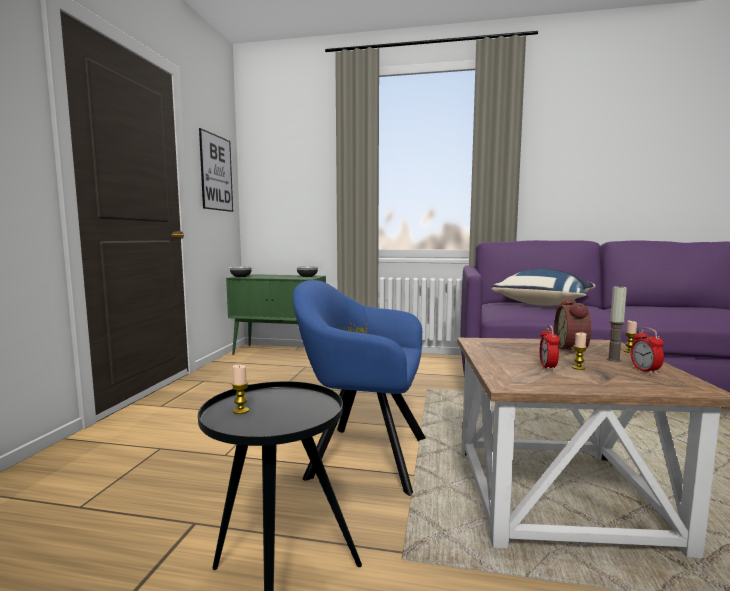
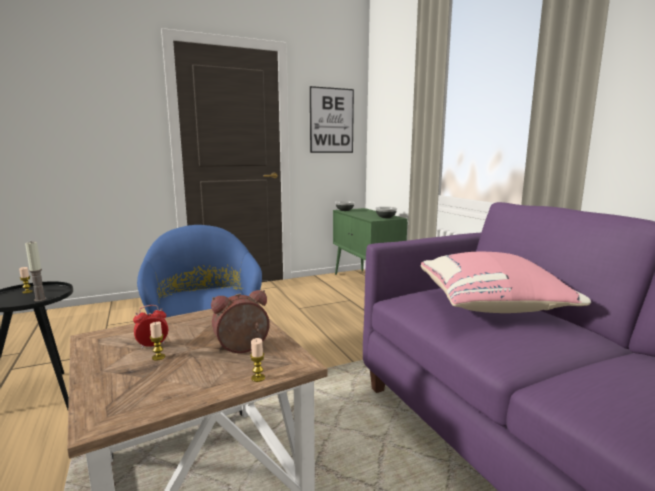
camera: 55 degrees right, 5 degrees up
blue pillow [491,269,595,306] -> pink pillow [420,252,591,313]
candle [607,285,627,362] -> candle moved to [25,242,46,302]
alarm clock [631,327,664,374] -> none

